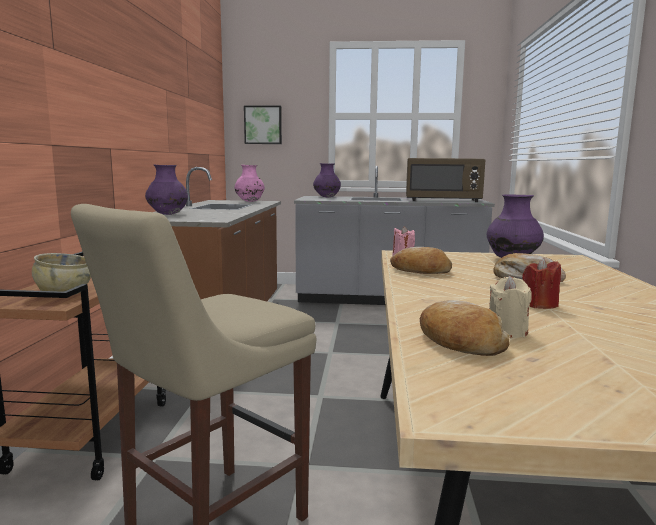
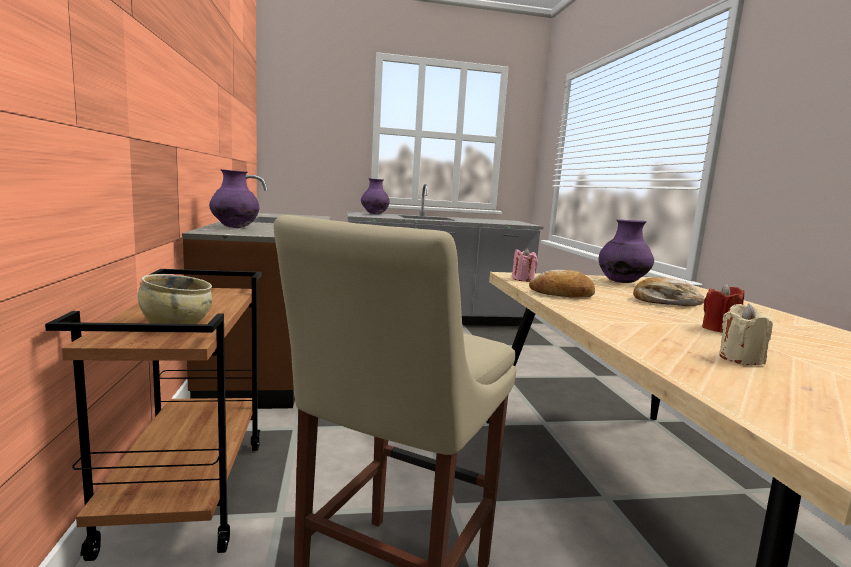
camera: 15 degrees left, 0 degrees up
pink vase [234,165,265,202] -> none
picture [244,106,282,144] -> none
brown microwave [406,158,486,202] -> none
bread [420,300,509,356] -> none

